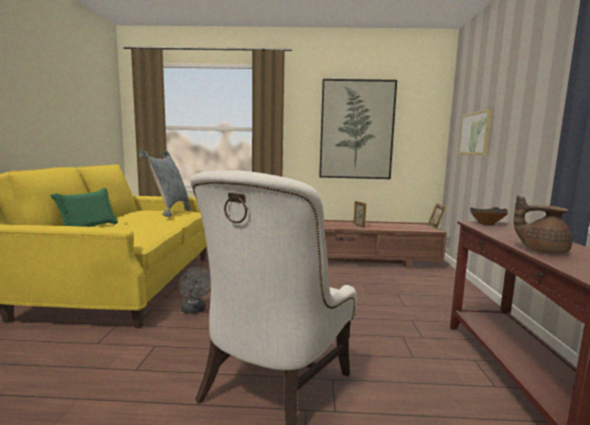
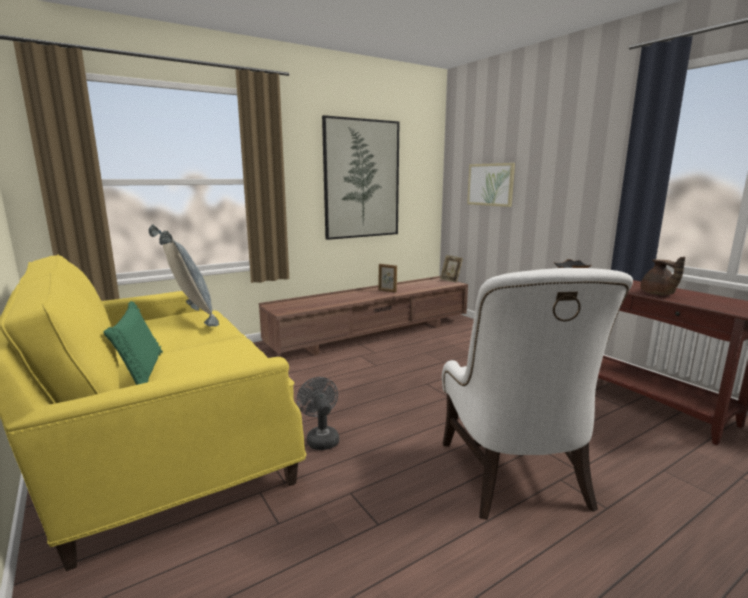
camera: 35 degrees left, 5 degrees up
grey fan [179,267,211,314] -> grey fan turned 135 degrees counterclockwise [297,377,339,450]
brown teapot [514,195,572,254] -> brown teapot turned 90 degrees counterclockwise [640,256,685,295]

